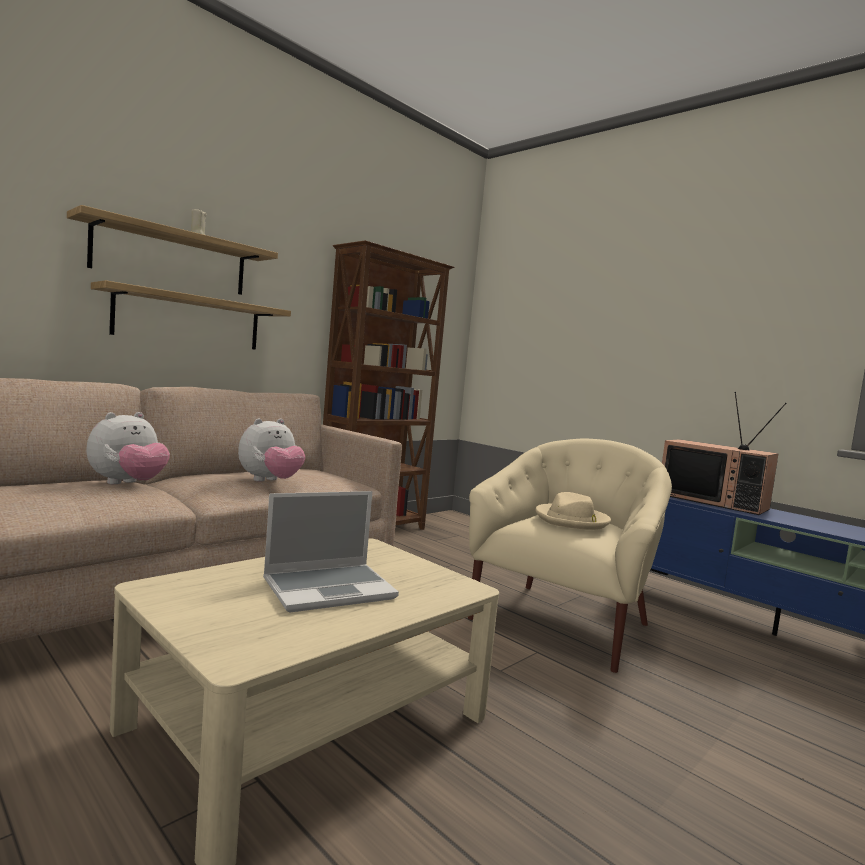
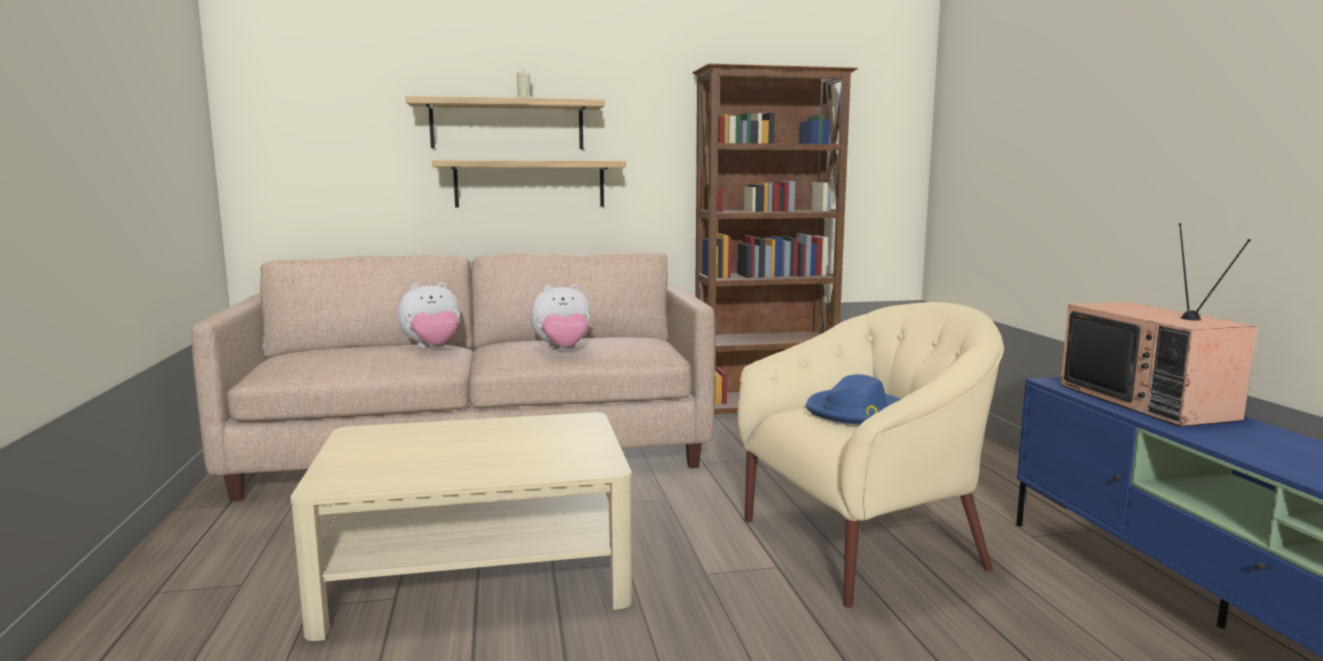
camera: 35 degrees right, 5 degrees up
laptop [263,491,399,613] -> none
beige hat [536,492,611,530] -> blue hat [806,374,901,425]

